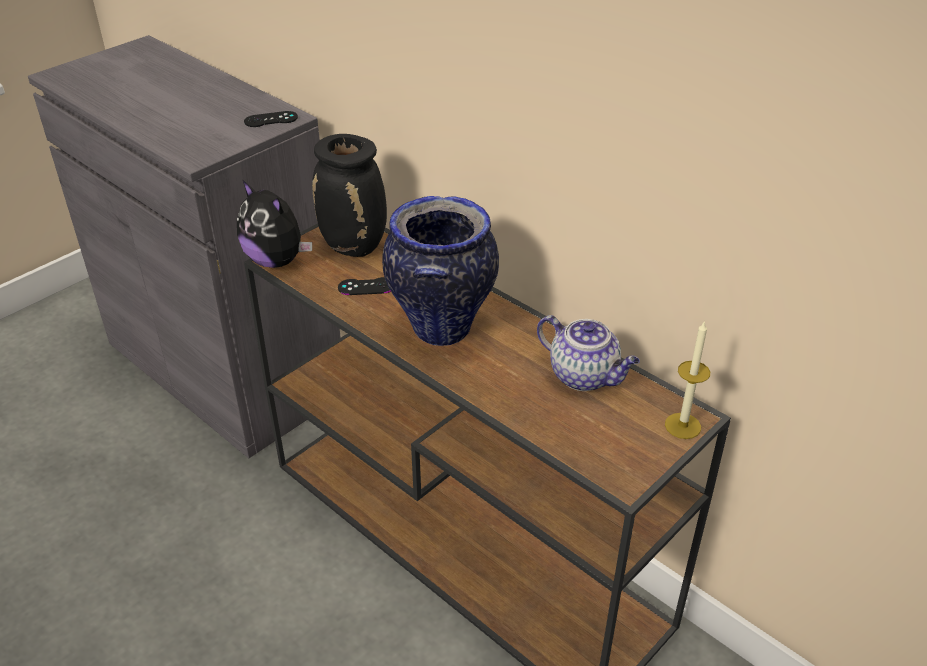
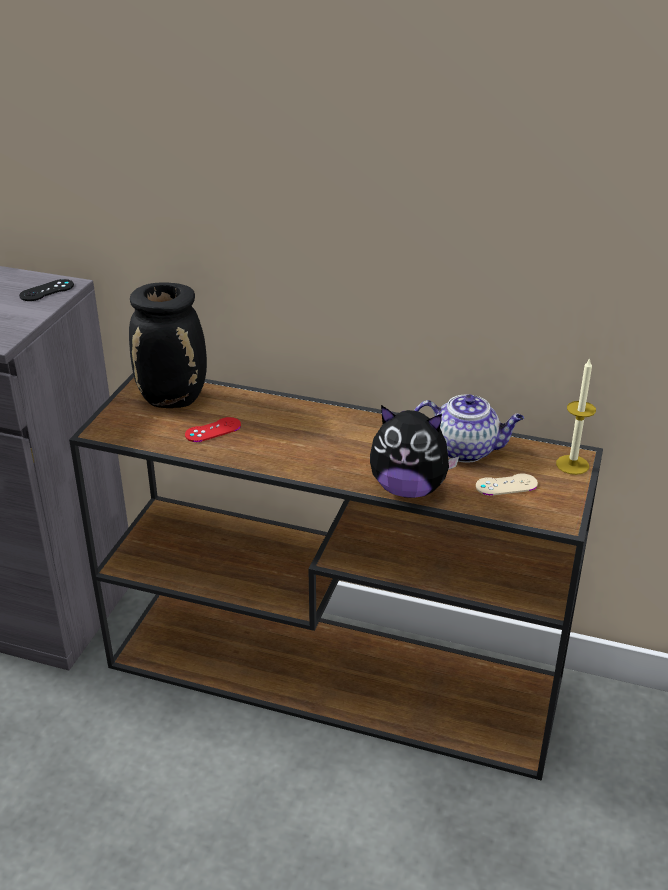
camera: 25 degrees left, 5 degrees down
plush toy [237,180,312,268] -> plush toy moved to [370,405,459,498]
black game controller [338,277,391,295] -> red game controller [185,417,241,442]
vase [382,196,499,346] -> none
none -> beige game controller [476,474,538,496]

